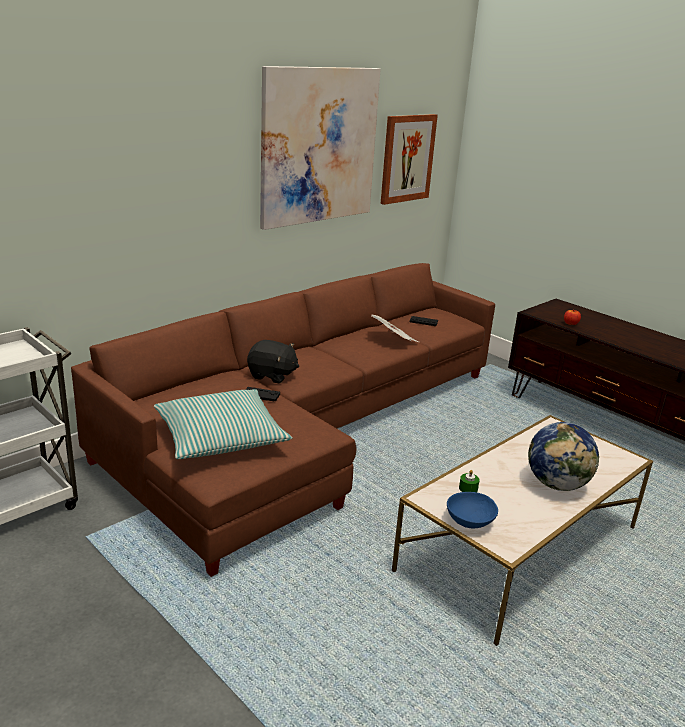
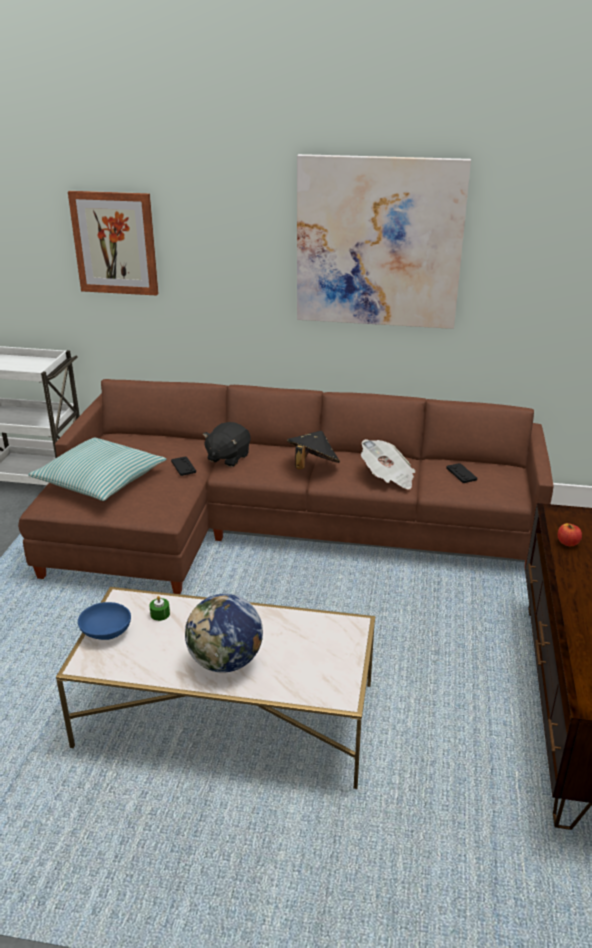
camera: 55 degrees right, 5 degrees up
black plush toy [247,340,299,383] -> black plush toy turned 45 degrees clockwise [203,422,250,467]
picture [381,114,438,205] -> picture moved to [68,191,159,296]
none -> black hat [287,431,340,470]

